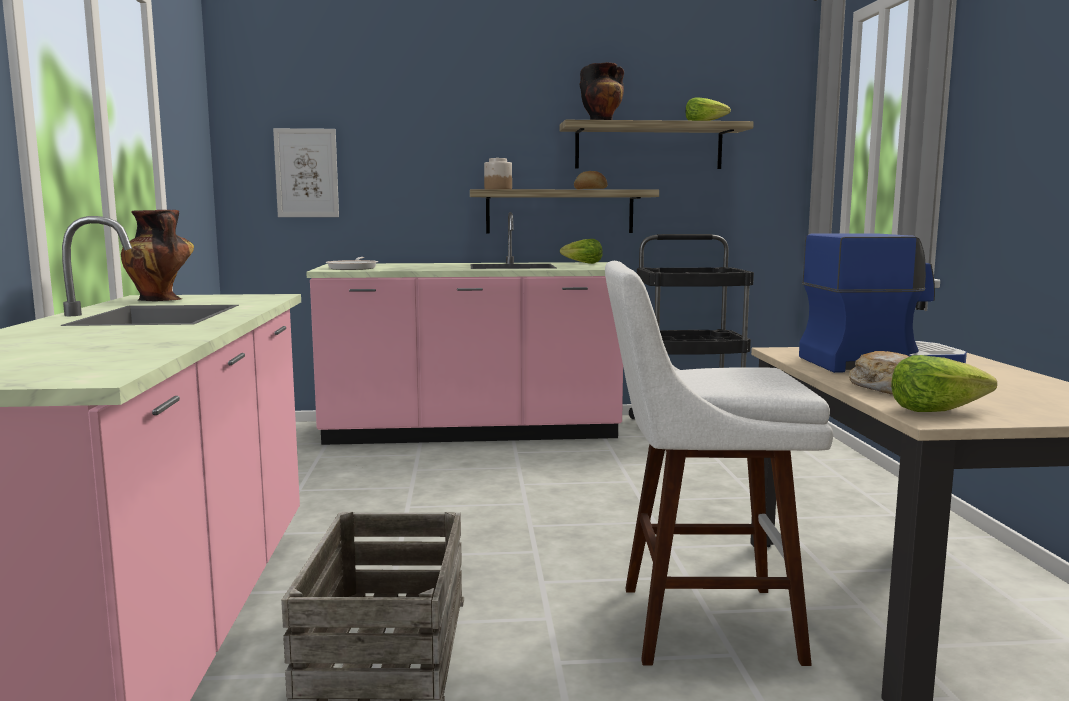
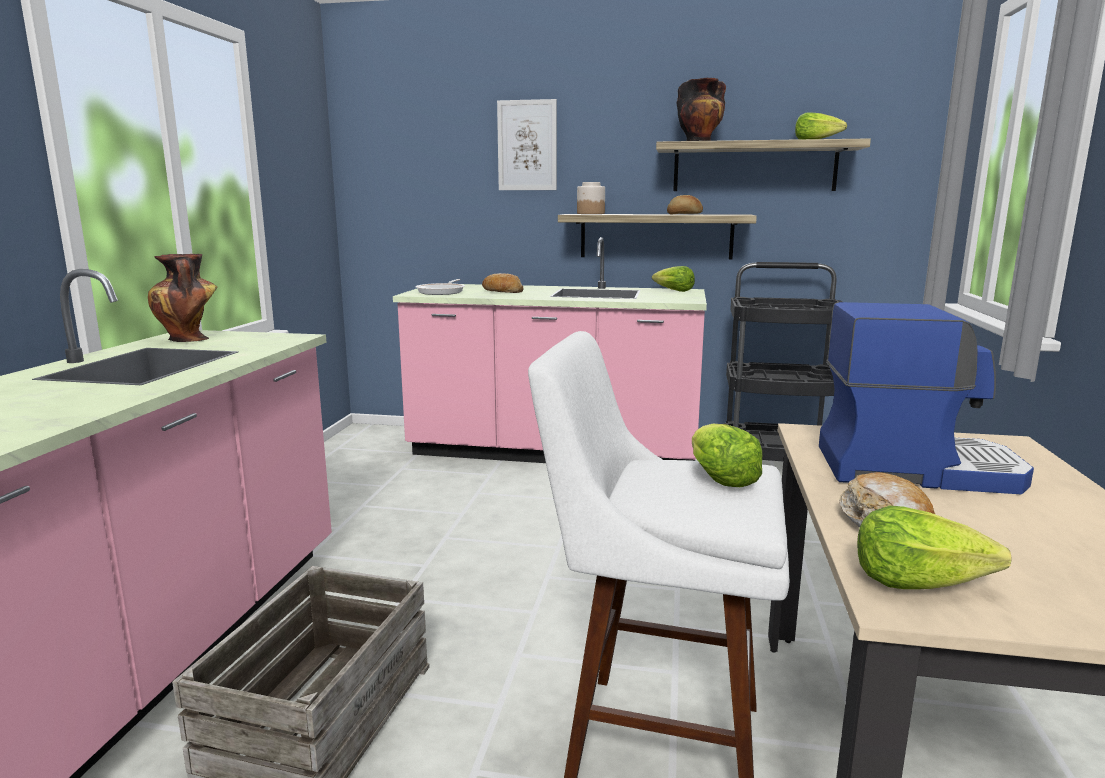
camera: 15 degrees right, 5 degrees up
picture [273,128,339,217] -> picture moved to [497,99,557,190]
none -> bread [482,273,523,293]
none -> lettuce [692,424,762,487]

